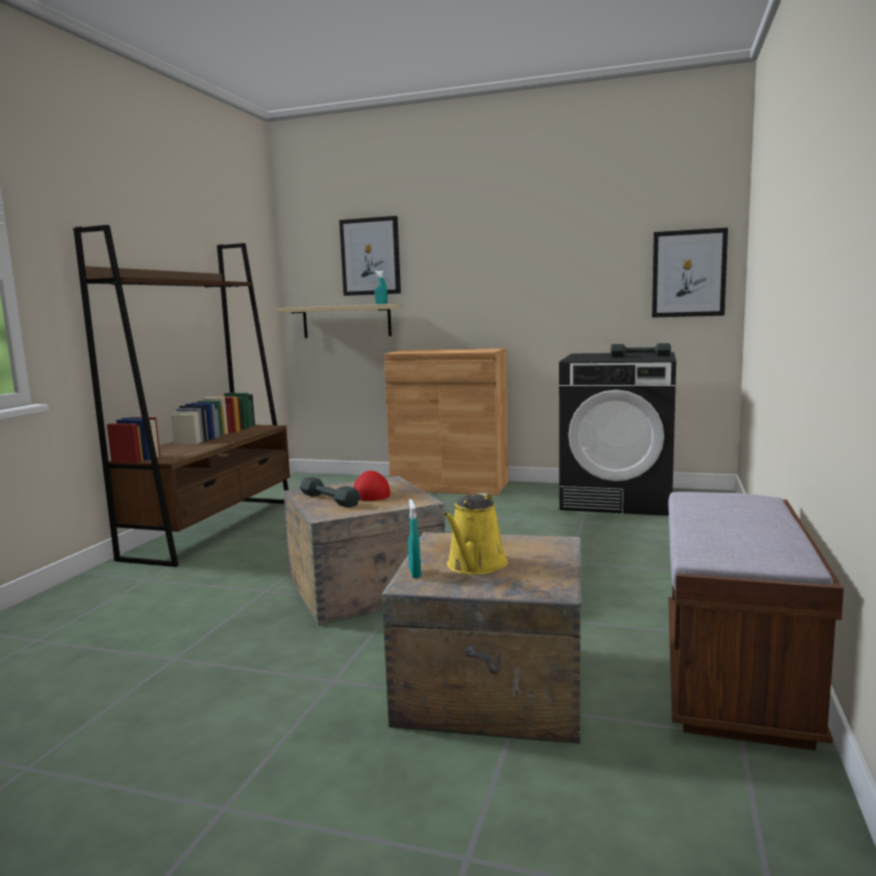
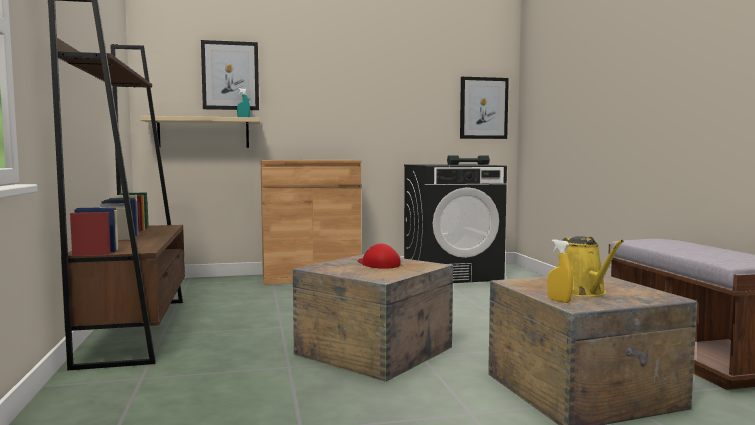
camera: 30 degrees left, 5 degrees down
grey dumbbell [300,477,361,508] -> none
turquoise spray bottle [408,499,421,578] -> yellow spray bottle [547,240,573,303]

